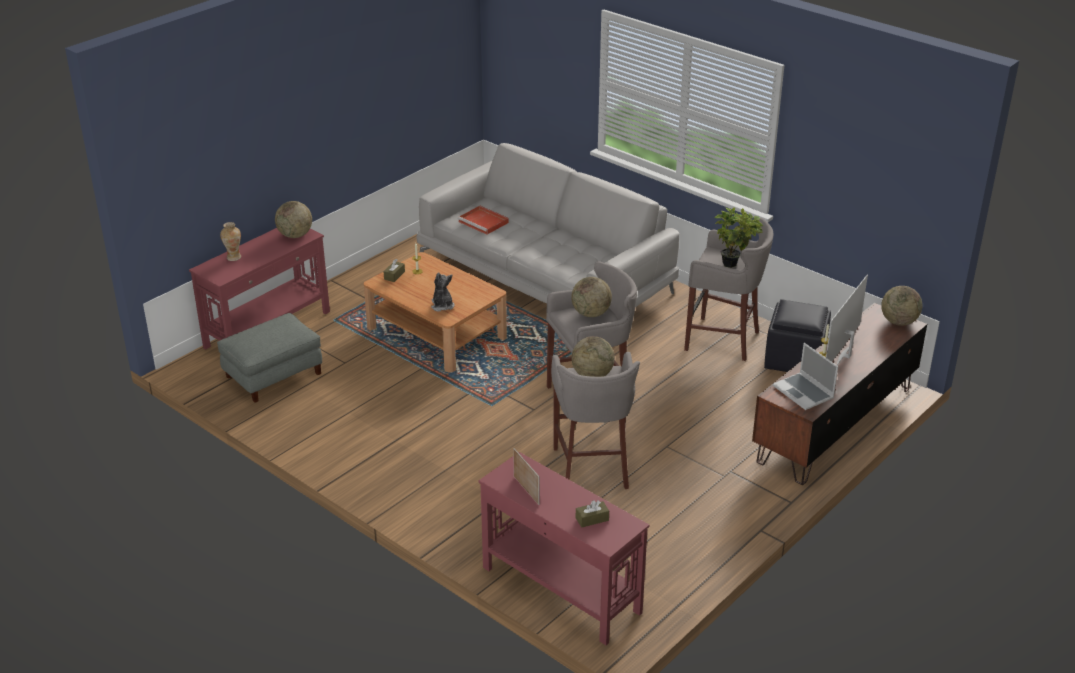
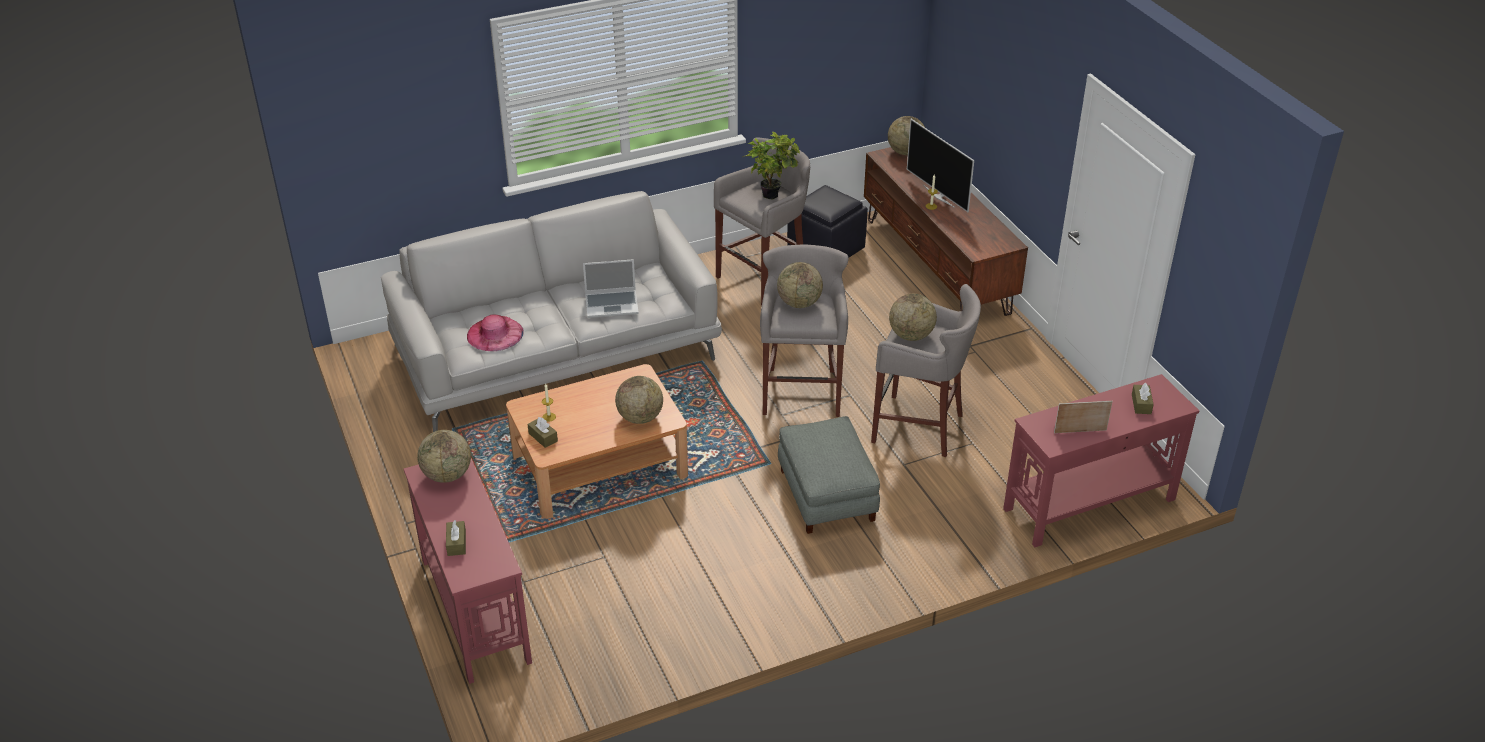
camera: 65 degrees left, 5 degrees up
grey ottoman [217,313,322,403] -> grey ottoman moved to [778,416,880,534]
vase [220,222,241,261] -> brown tissue box [446,520,466,556]
plush toy [431,272,454,312] -> globe [615,376,663,424]
red tray [458,206,509,235] -> pink hat [467,315,524,351]
laptop [773,343,838,410] -> laptop moved to [583,259,639,318]

